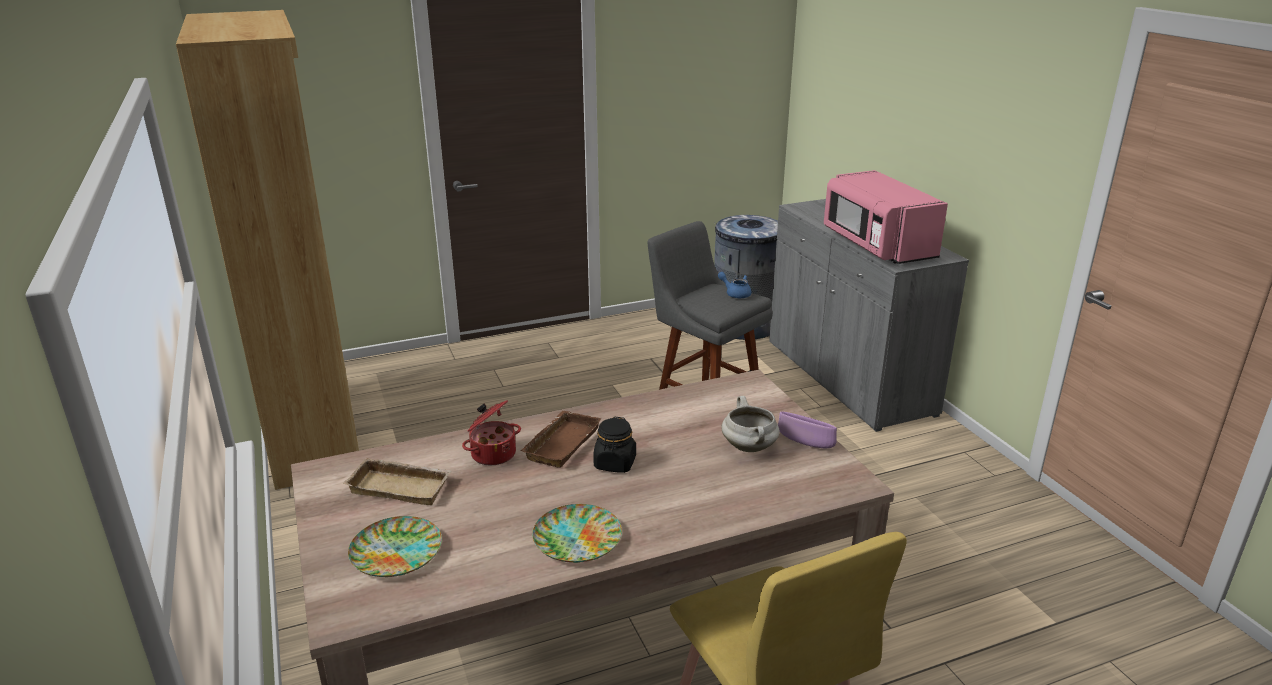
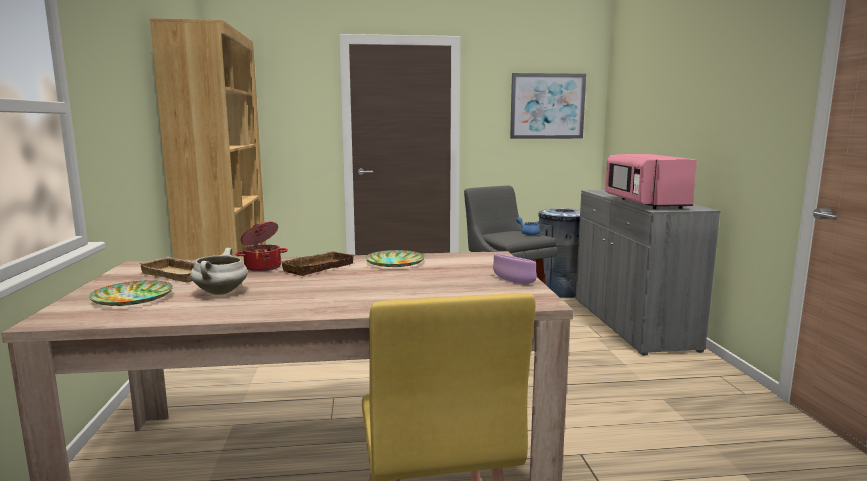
camera: 15 degrees right, 15 degrees down
plate [532,504,622,563] -> plate moved to [365,250,425,267]
black jar [593,417,636,473] -> none
white cooking pot [721,396,780,452] -> white cooking pot moved to [190,248,248,295]
none -> picture [510,73,586,139]

